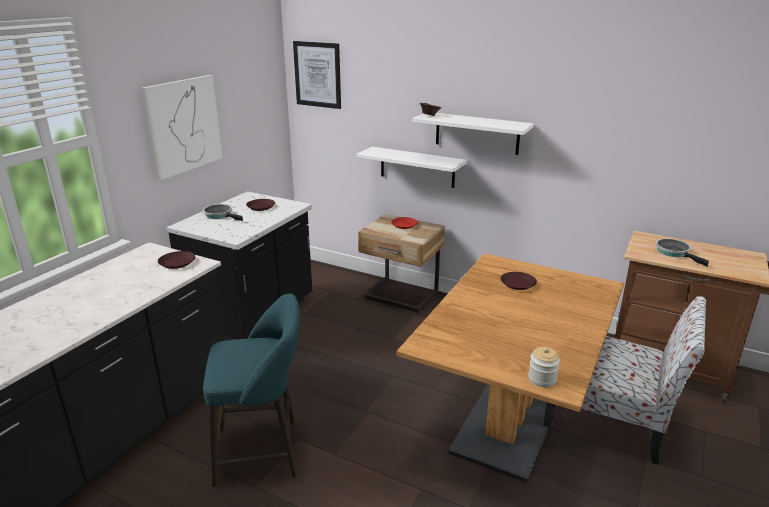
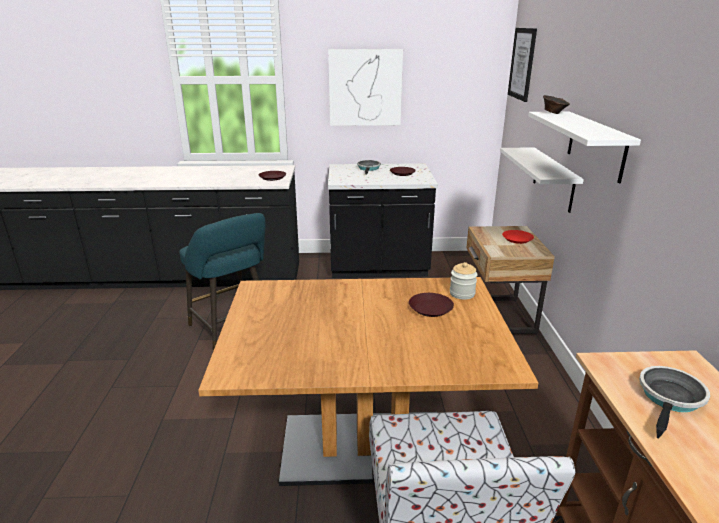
camera: 60 degrees right, 0 degrees up
jar [528,347,560,387] -> jar moved to [450,262,477,300]

